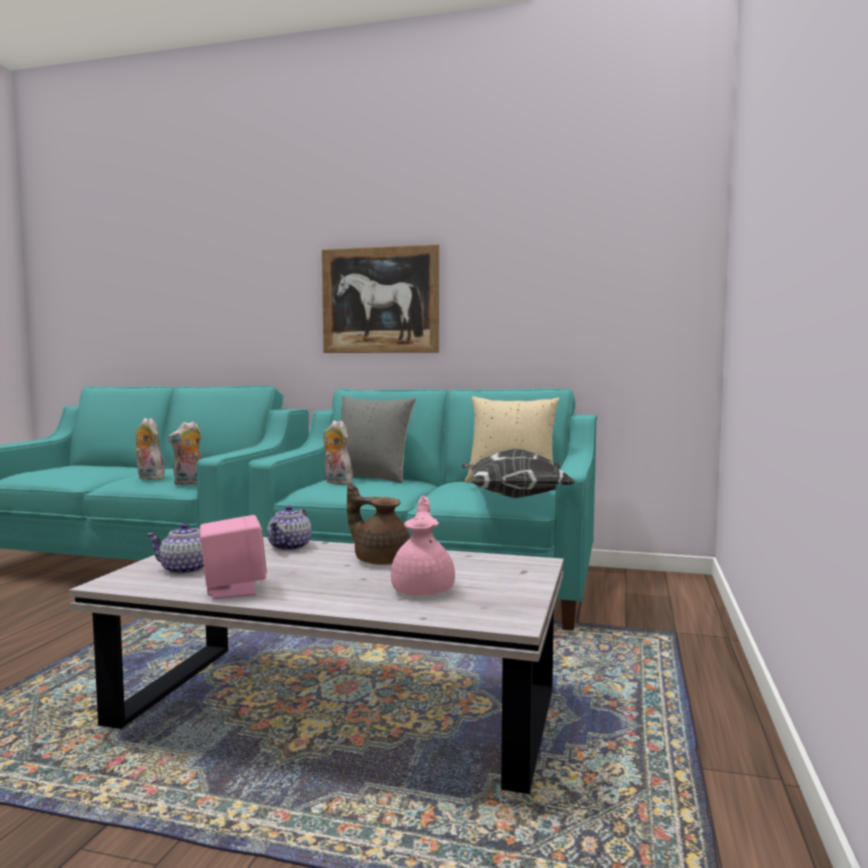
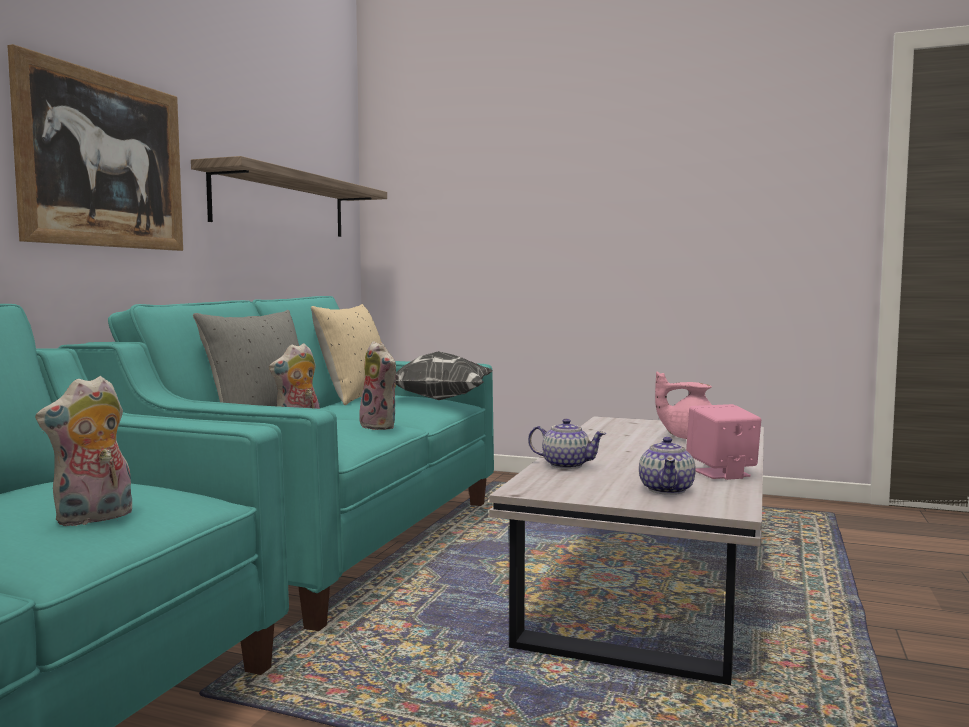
camera: 85 degrees left, 0 degrees up
plush toy [168,421,202,485] -> plush toy moved to [359,341,396,430]
brown teapot [347,483,410,565] -> none
none -> shelf [191,156,387,237]

